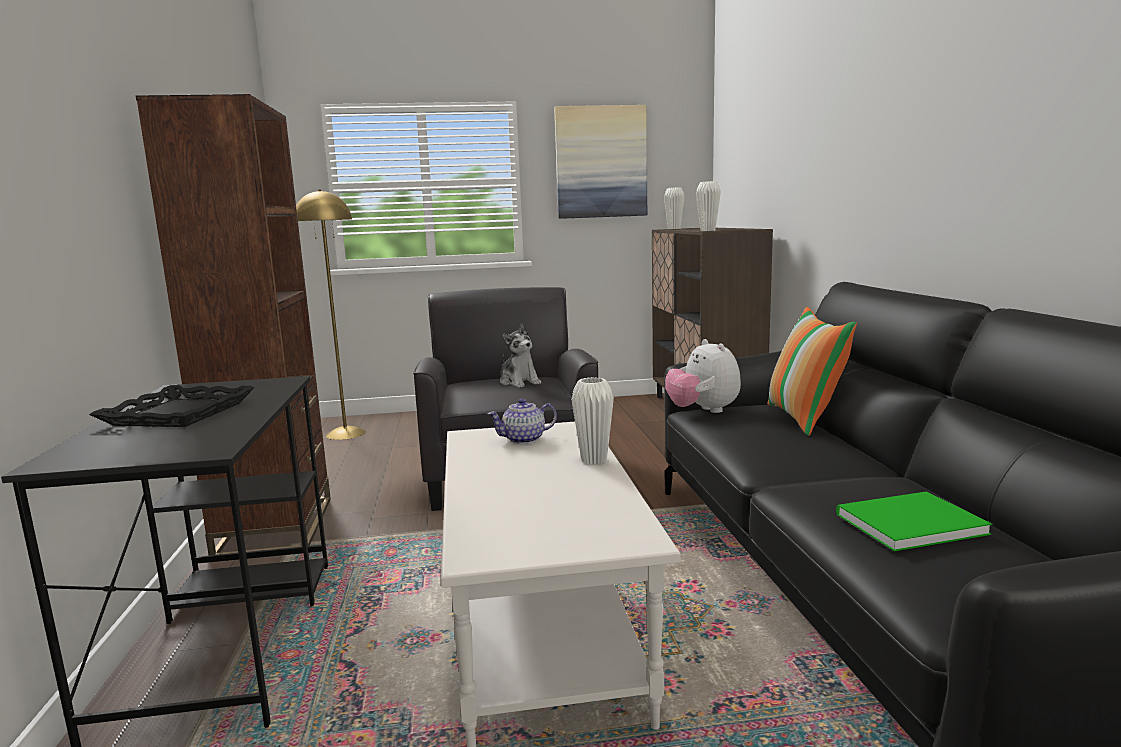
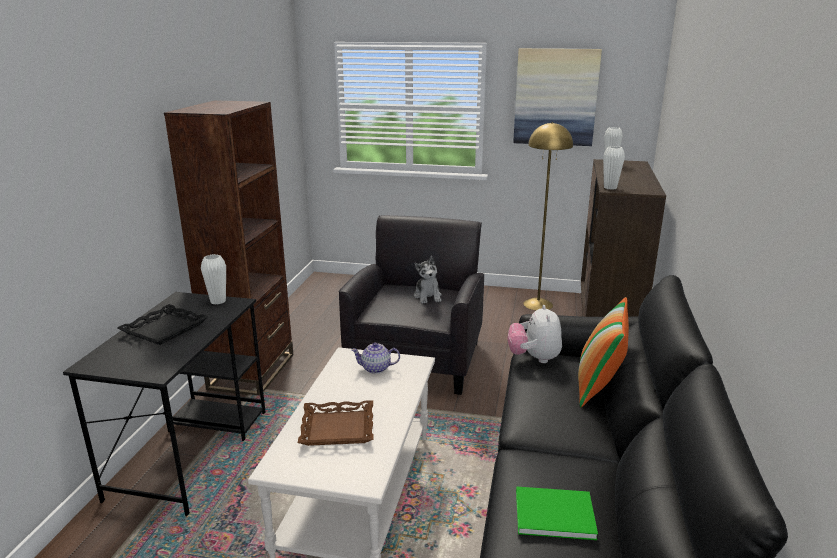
camera: 20 degrees right, 10 degrees up
yellow floor lamp [296,190,366,440] -> yellow floor lamp moved to [523,122,573,310]
white vase [571,377,614,464] -> white vase moved to [201,254,226,305]
none -> brown tray [298,400,374,446]

